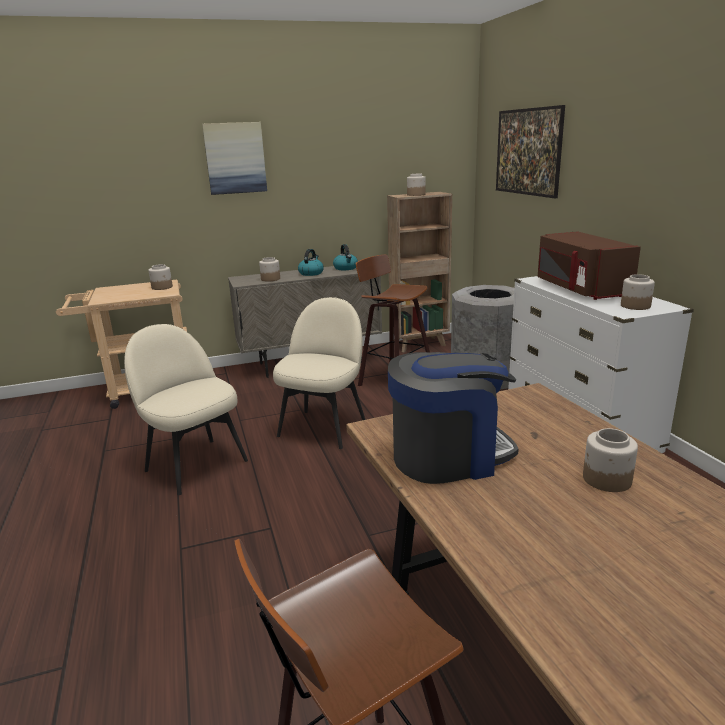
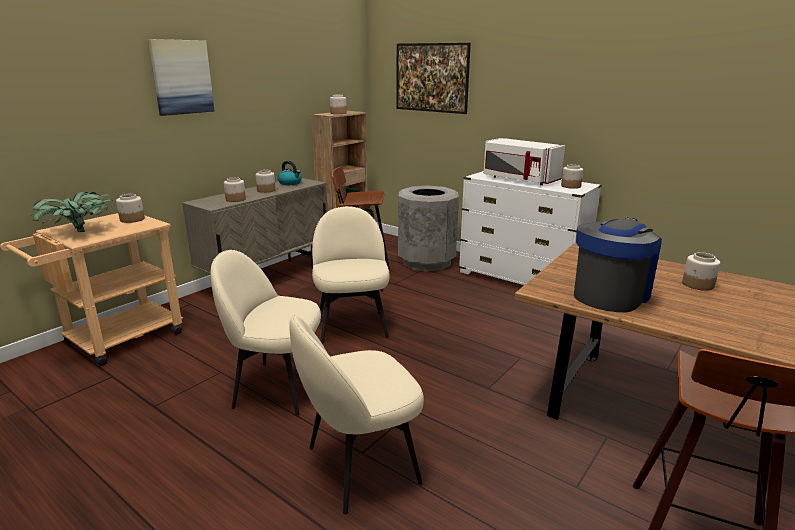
camera: 35 degrees left, 0 degrees up
kettle [298,249,324,276] -> jar [256,170,276,193]
brown microwave [538,231,641,300] -> white microwave [483,138,565,185]
none -> potted plant [31,192,113,232]
none -> beige chair [289,315,424,514]

